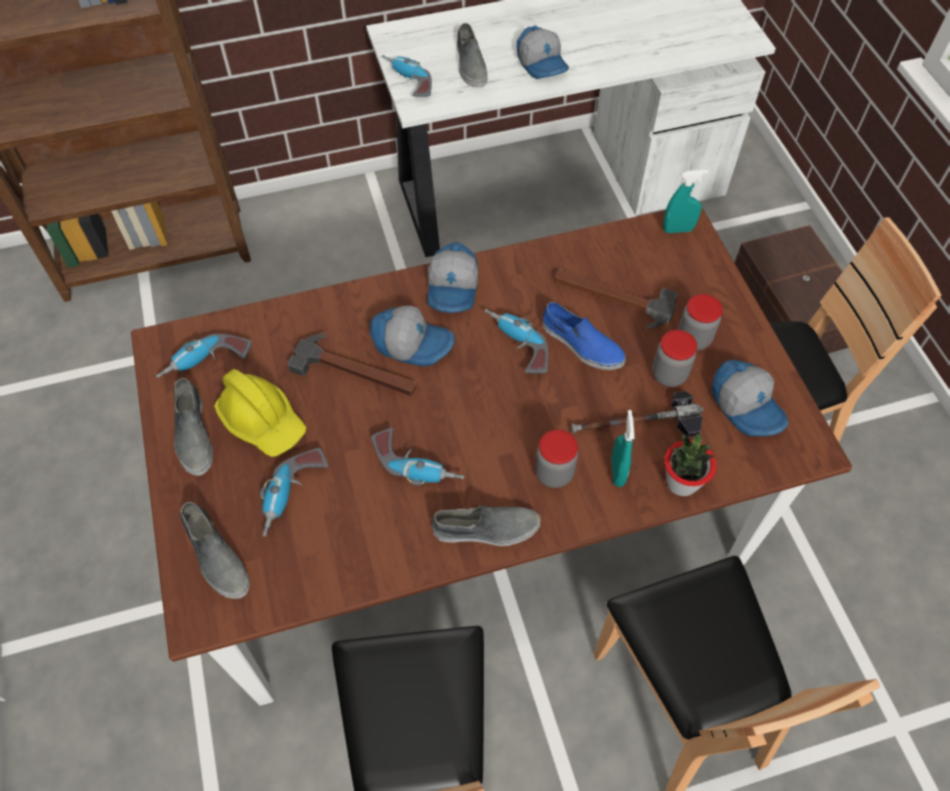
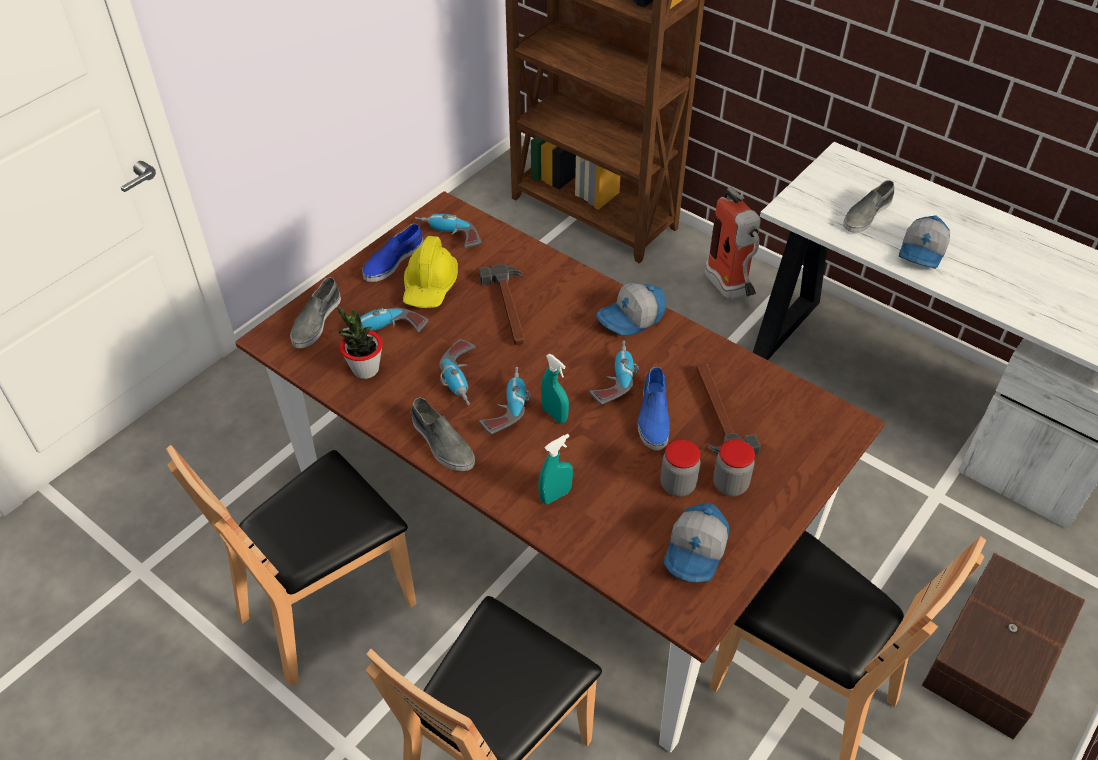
camera: 55 degrees right, 10 degrees down
grey shoe [174,378,213,476] -> blue shoe [362,224,423,282]
cap [370,306,455,366] -> none
power drill [382,55,432,97] -> power drill moved to [479,367,531,434]
jar [535,430,578,488] -> none
hammer [571,391,703,437] -> none
turquoise spray bottle [663,170,708,233] -> turquoise spray bottle moved to [541,354,569,423]
potted plant [664,435,717,496] -> potted plant moved to [337,306,383,379]
none -> fire extinguisher [705,186,760,300]

